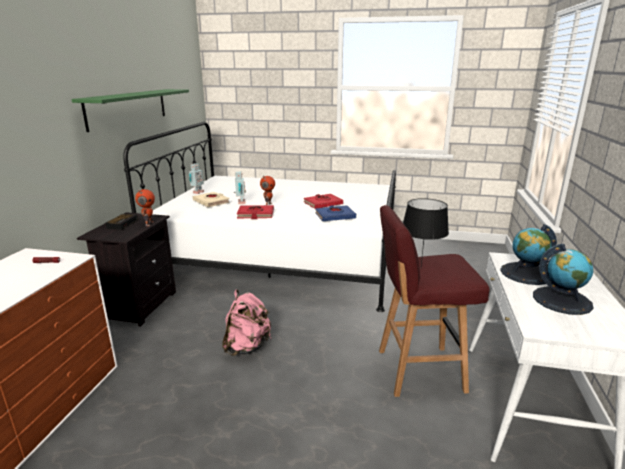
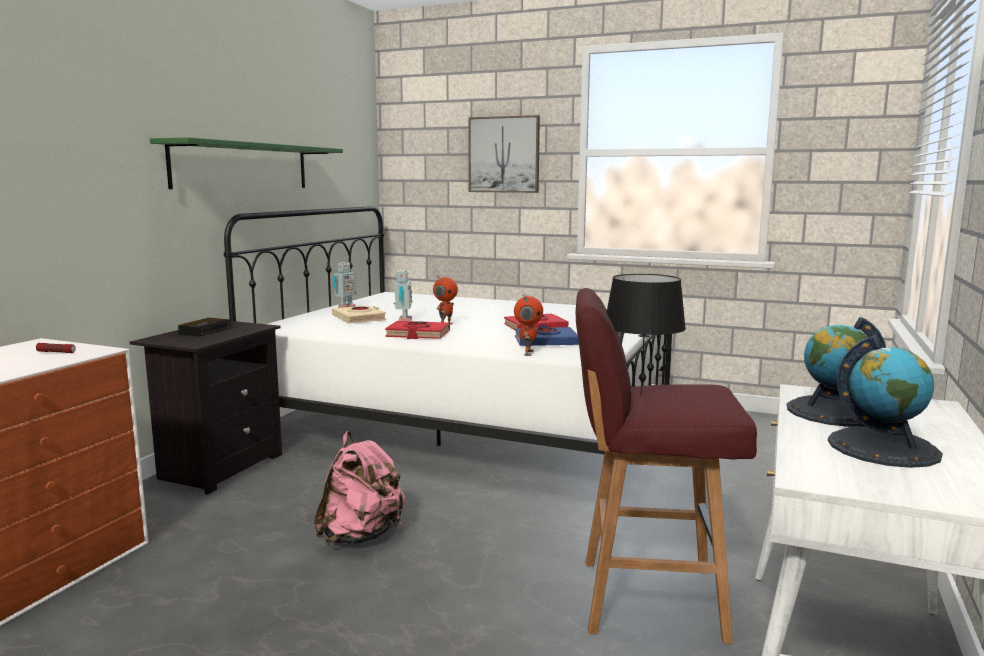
camera: 10 degrees right, 10 degrees down
toy robot [135,189,155,226] -> toy robot moved to [514,294,543,356]
none -> picture [468,115,540,193]

